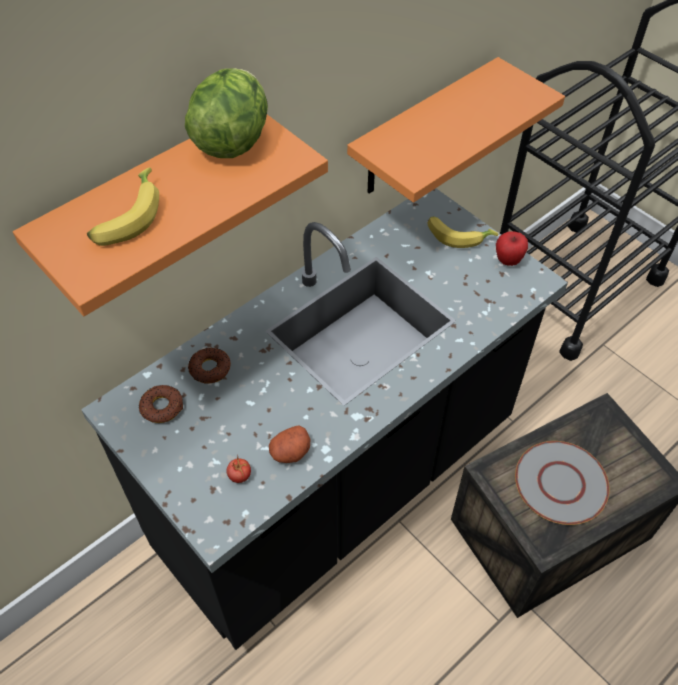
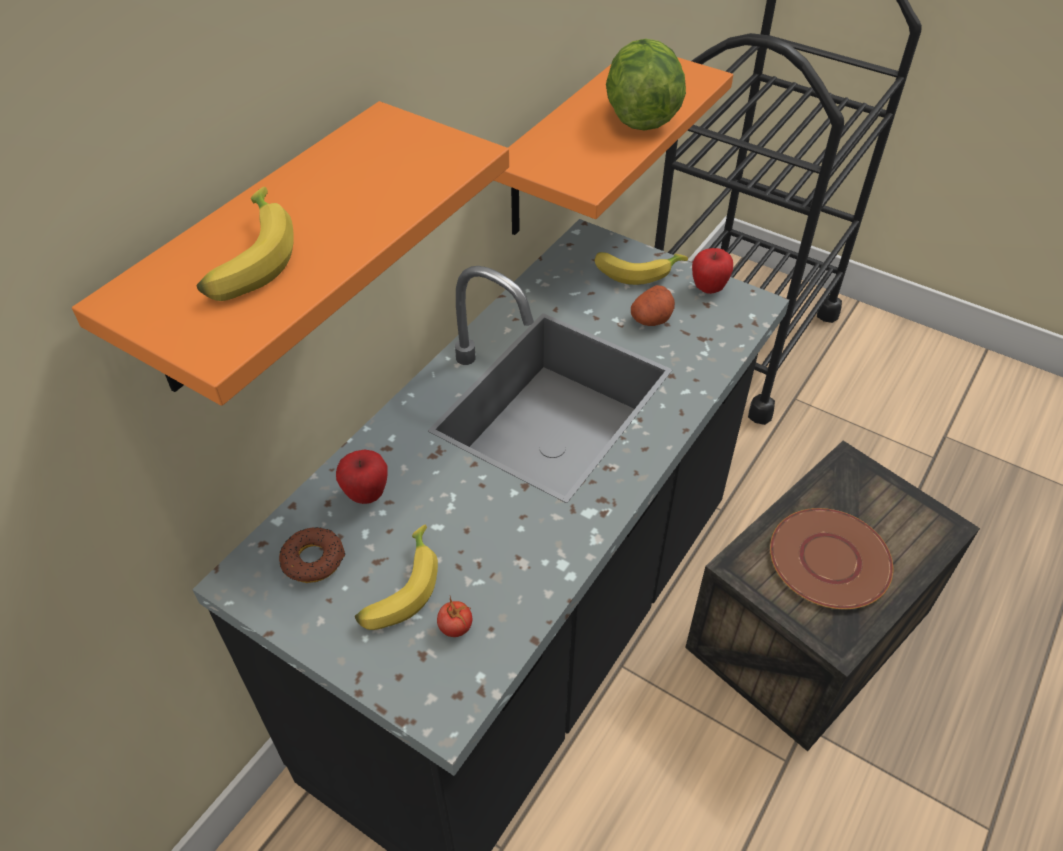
camera: 15 degrees left, 5 degrees down
lettuce [185,68,268,158] -> lettuce moved to [606,39,686,131]
donut [188,347,231,384] -> apple [336,450,388,504]
potato [269,425,310,463] -> potato moved to [631,285,675,326]
grey plate [515,441,610,525] -> brown plate [770,508,893,609]
none -> banana [355,525,438,630]

